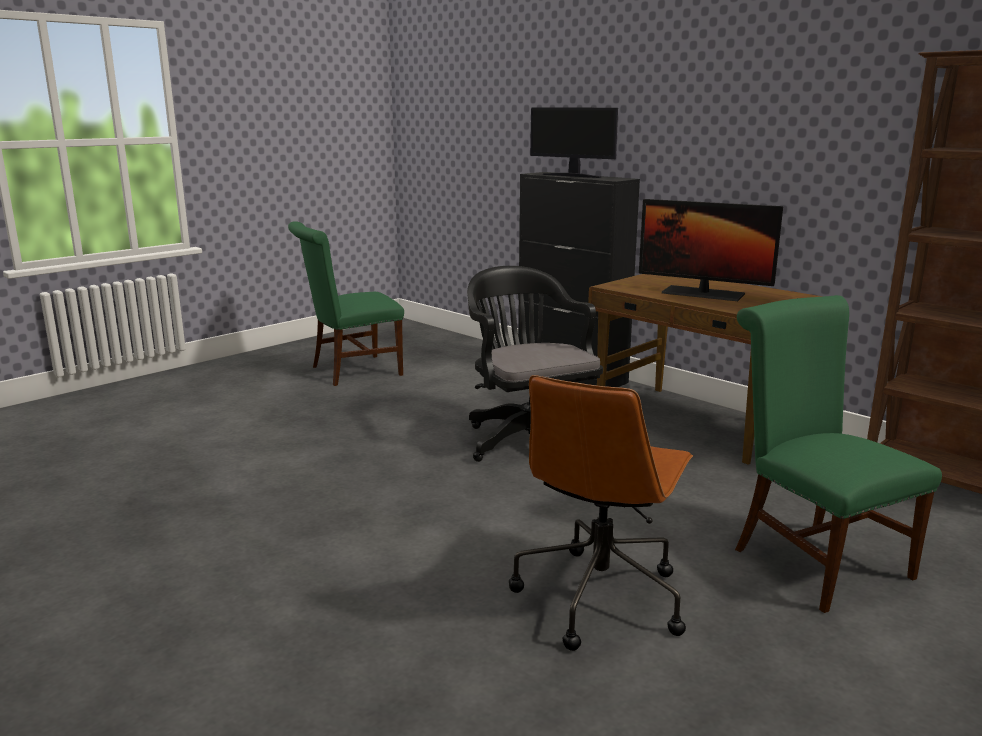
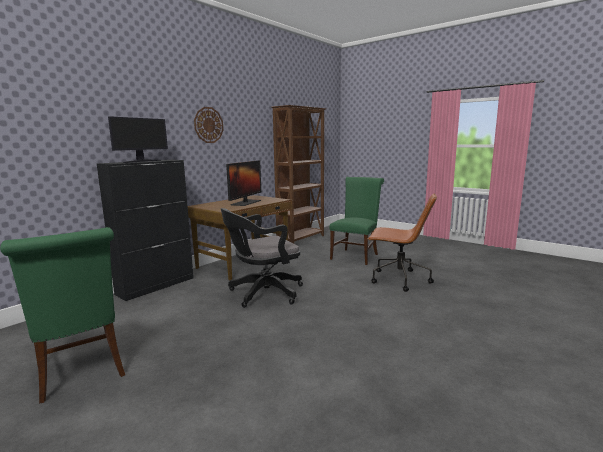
camera: 95 degrees left, 5 degrees down
green chair [735,295,942,613] -> green chair turned 150 degrees clockwise [329,177,384,265]
none -> wall clock [194,107,223,143]

